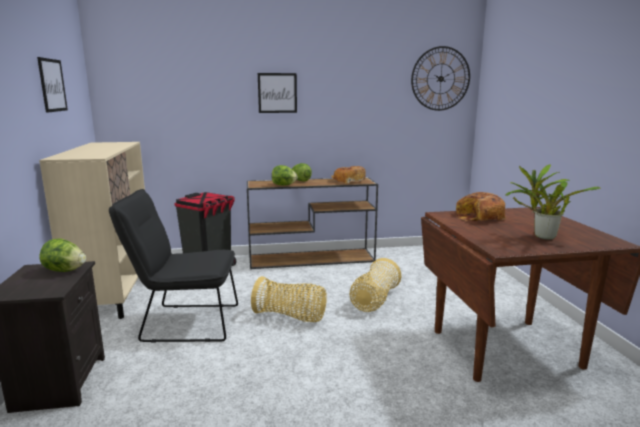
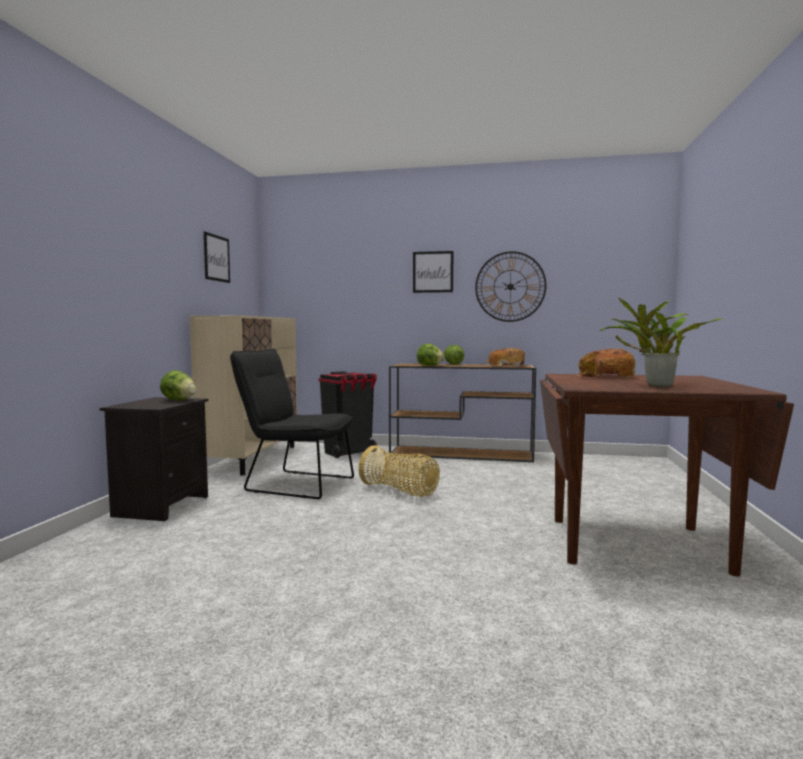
camera: 20 degrees right, 10 degrees down
basket [350,258,402,312] -> none
wall clock [411,46,470,111] -> wall clock moved to [475,251,547,322]

